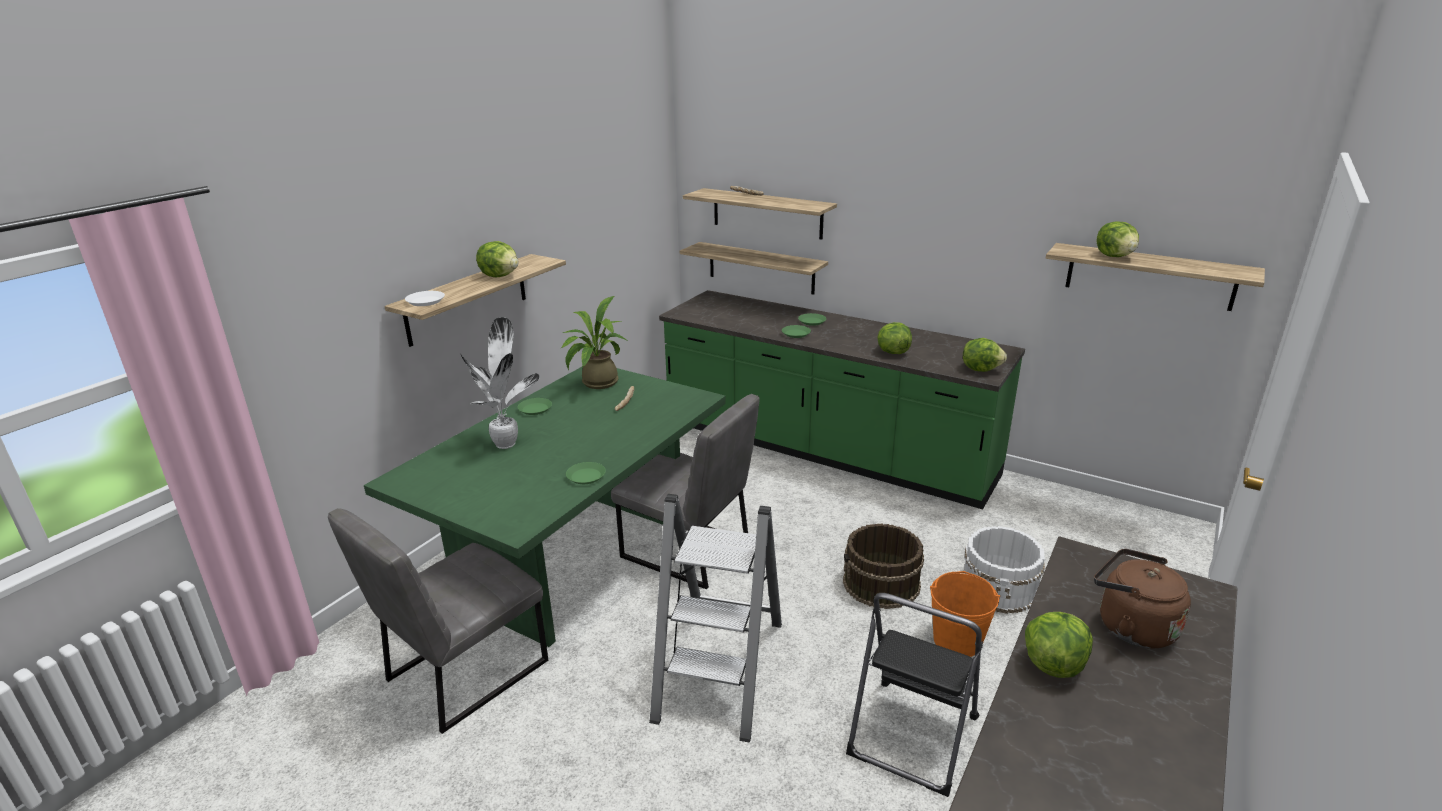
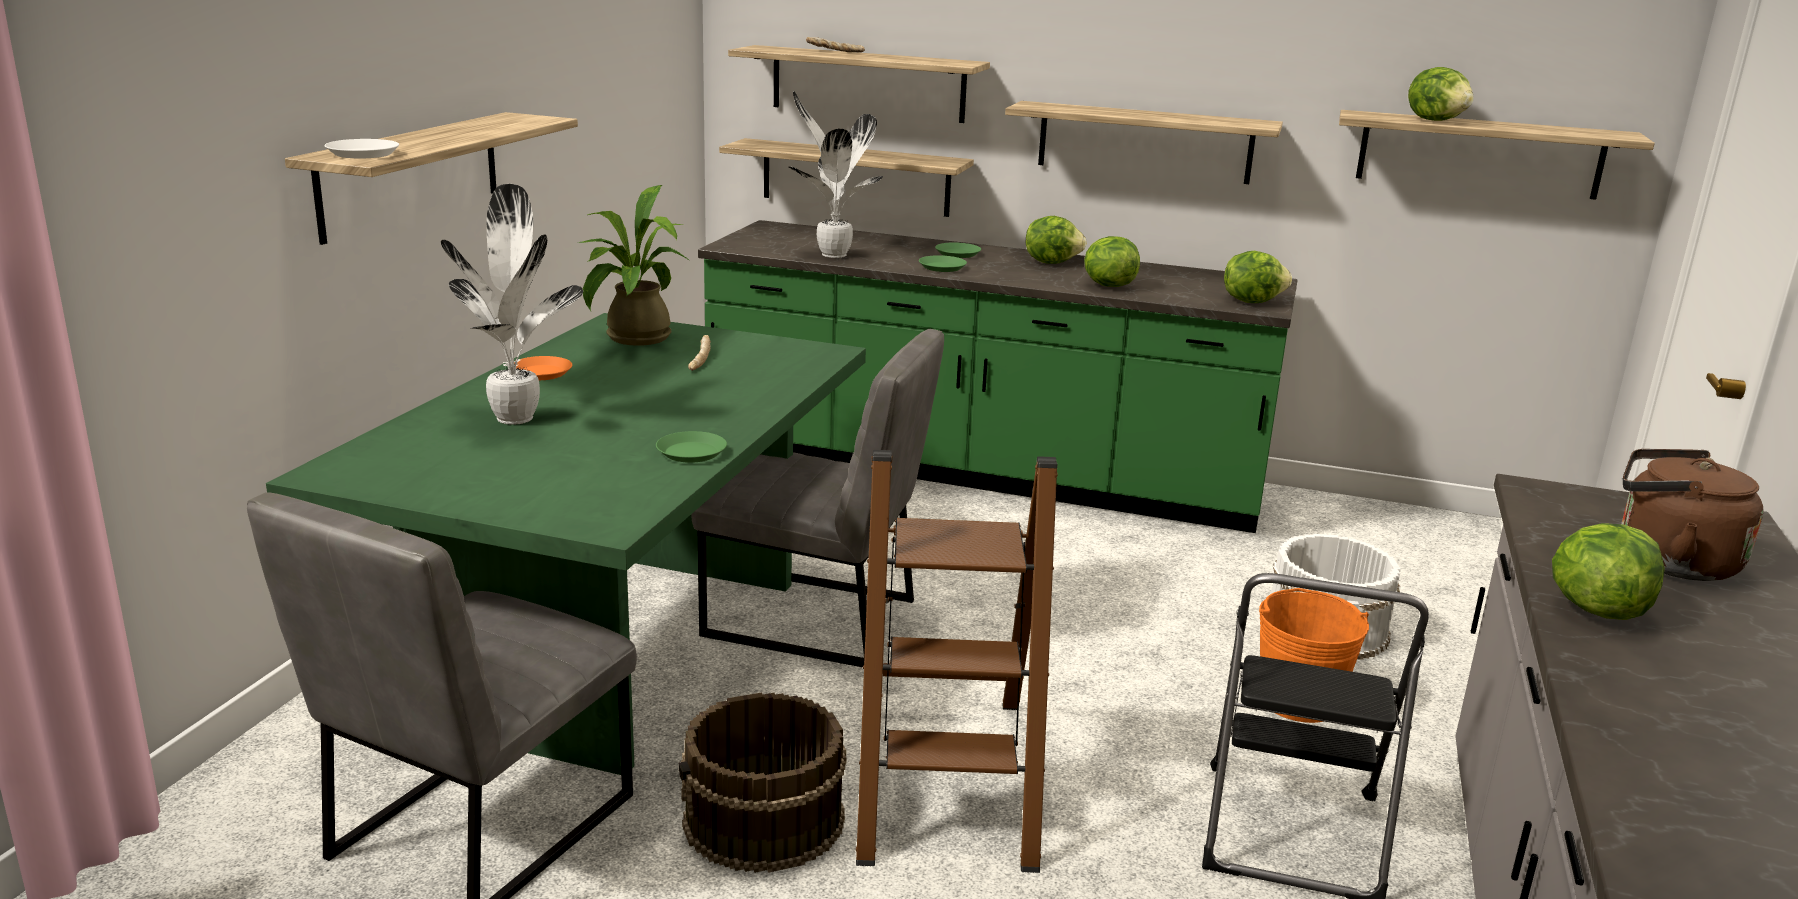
camera: 15 degrees left, 5 degrees down
lettuce [476,241,519,277] -> lettuce moved to [1026,216,1087,264]
green plate [518,398,552,415] -> orange plate [514,356,572,380]
grey step ladder [649,494,782,743] -> brown step ladder [856,450,1058,873]
brown bucket [843,523,924,609] -> brown bucket moved to [678,692,847,873]
none -> potted plant [788,91,883,258]
none -> shelf [1005,101,1283,184]

